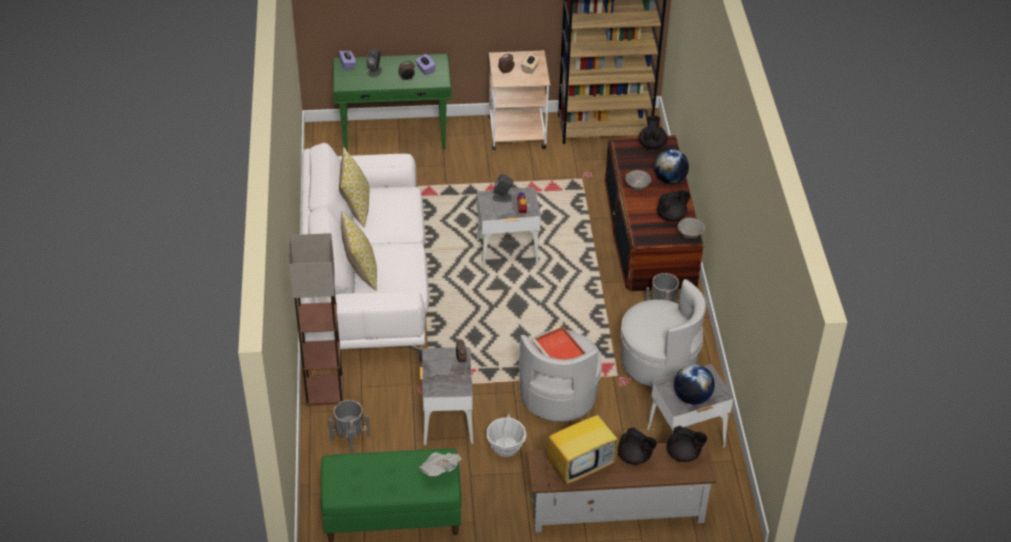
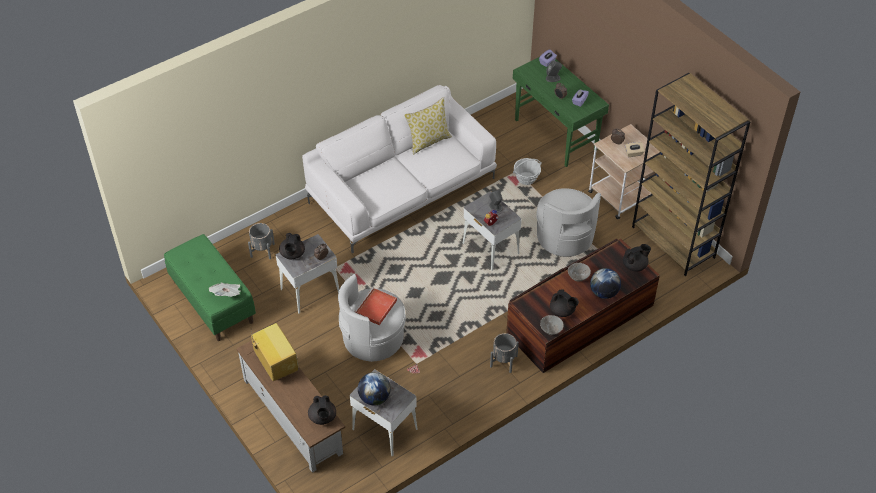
camera: 60 degrees right, 5 degrees up
floor lamp [289,233,344,406] -> none
pillow [341,211,377,291] -> none
basket [487,414,526,457] -> basket moved to [513,158,542,185]
television [547,402,618,484] -> television turned 150 degrees counterclockwise [250,323,299,381]
black teapot [618,428,657,465] -> black teapot moved to [279,233,305,259]
white armchair [621,279,706,388] -> white armchair moved to [536,188,601,257]

